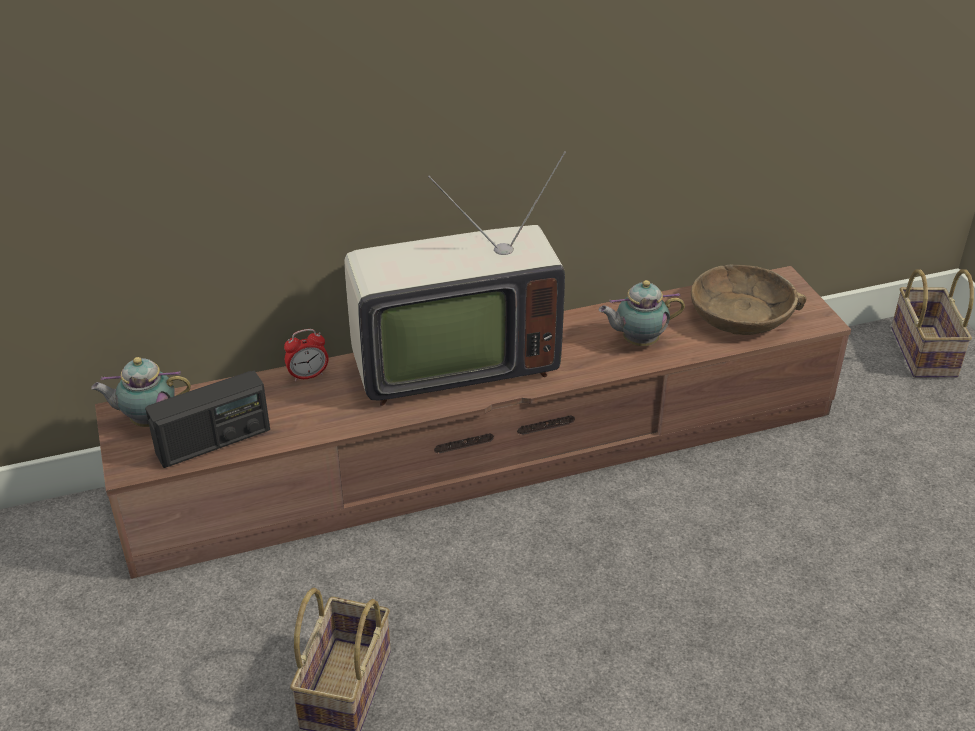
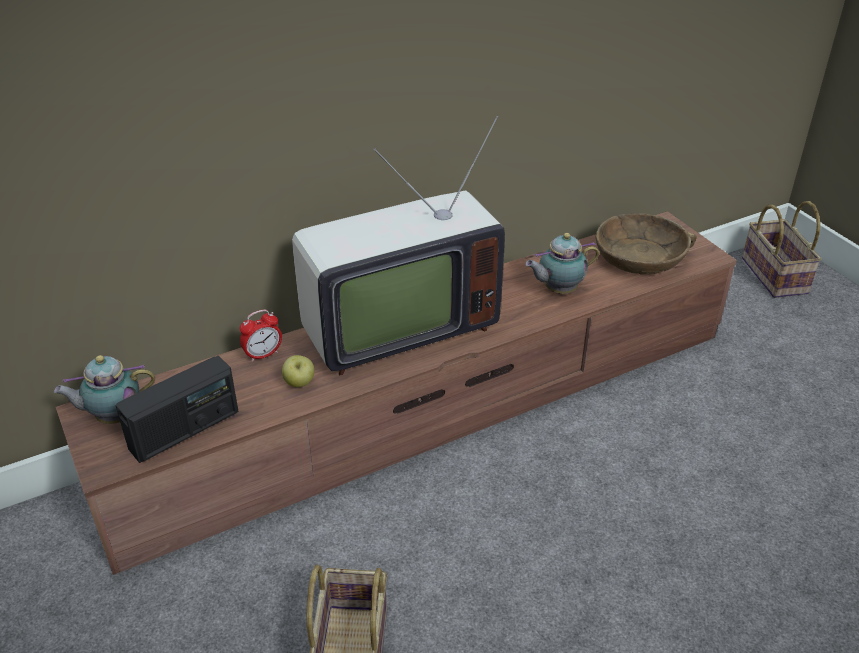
camera: 10 degrees left, 0 degrees up
none -> apple [282,355,315,387]

